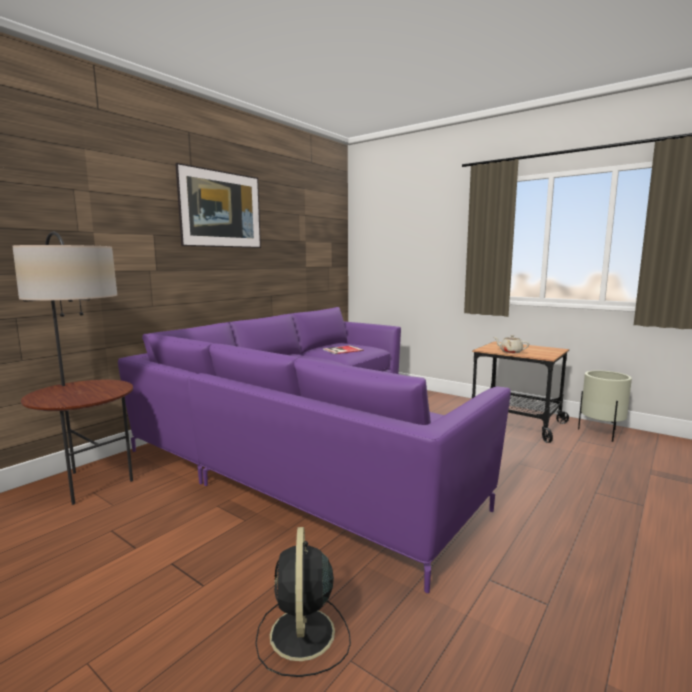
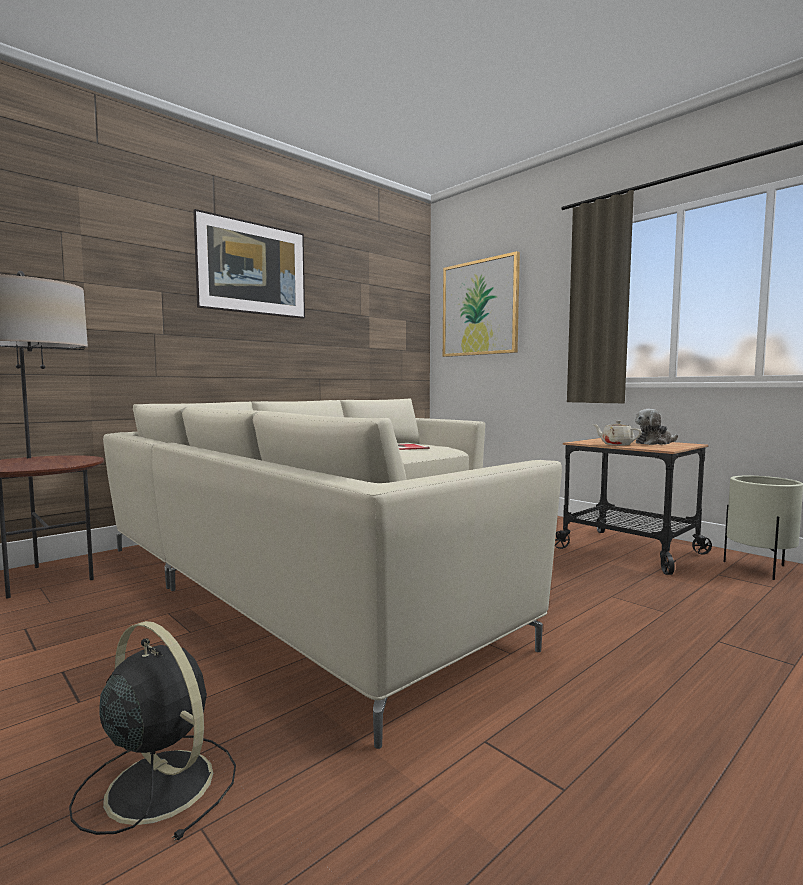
camera: 10 degrees right, 5 degrees down
purple sofa [118,307,511,593] -> beige sofa [103,398,562,749]
black fan [255,527,351,677] -> black fan turned 120 degrees clockwise [69,621,236,841]
none -> picture [443,251,520,357]
none -> plush toy [635,409,678,445]

